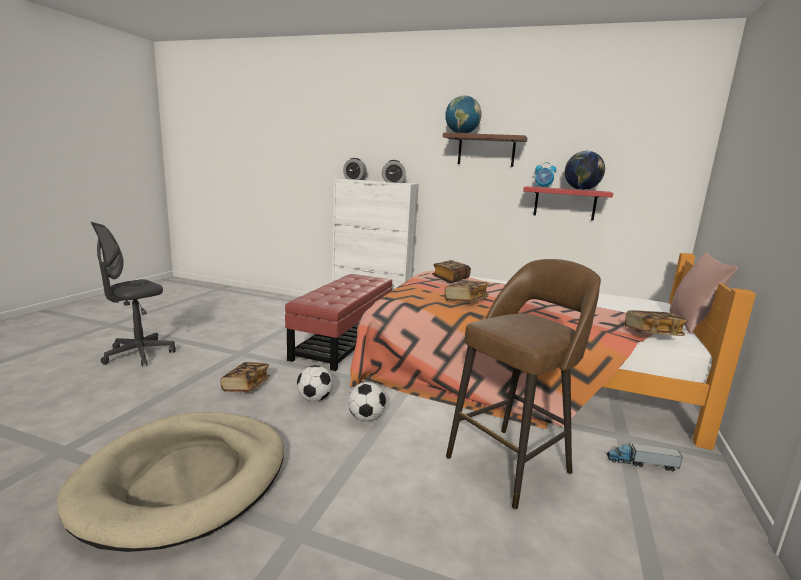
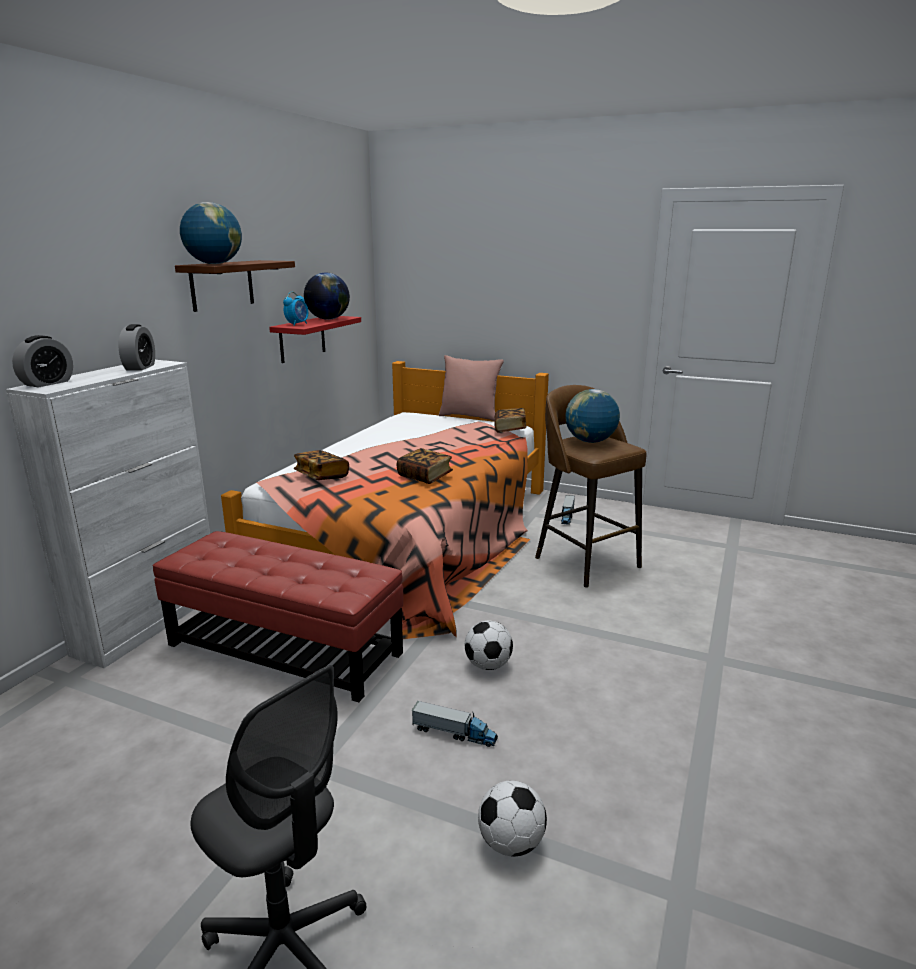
camera: 85 degrees left, 5 degrees up
beige dog bed [57,412,284,552] -> none
book [220,362,270,392] -> toy truck [411,701,498,747]
football [348,382,386,421] -> football moved to [478,781,547,857]
none -> globe [565,389,620,443]

